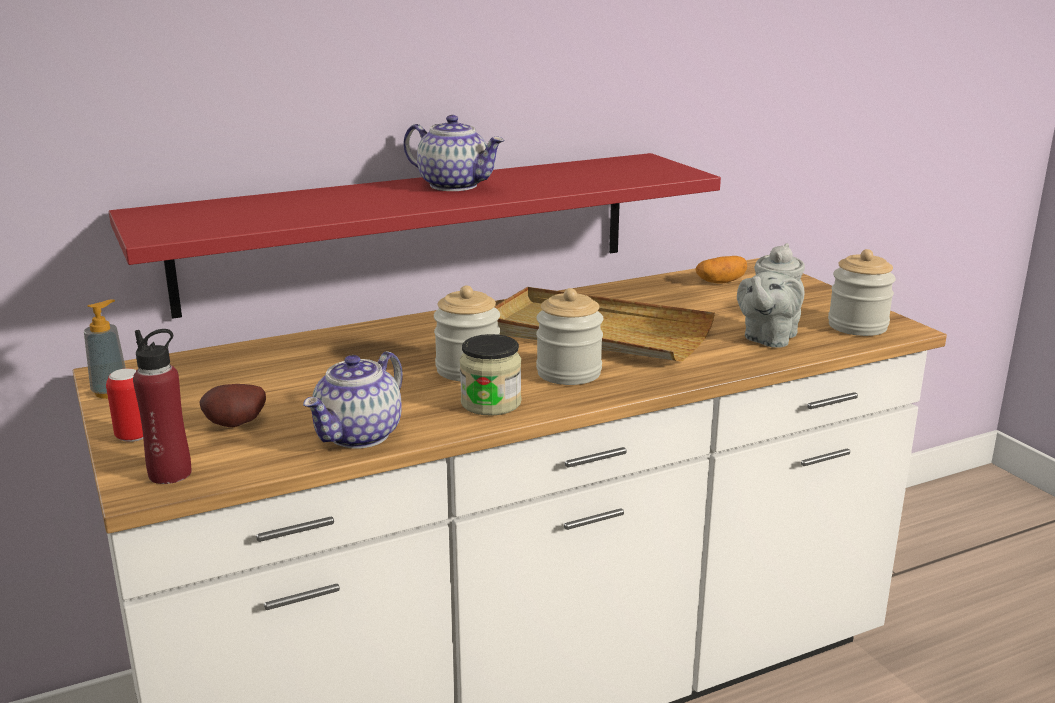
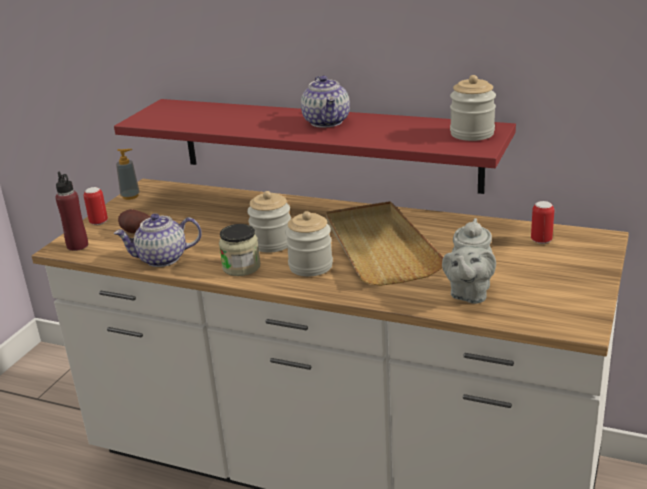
camera: 50 degrees right, 5 degrees up
potato [695,256,747,284] -> can [531,201,554,244]
grey teapot [737,243,805,348] -> grey teapot turned 60 degrees counterclockwise [442,218,496,304]
jar [828,249,896,336] -> jar moved to [450,75,496,141]

